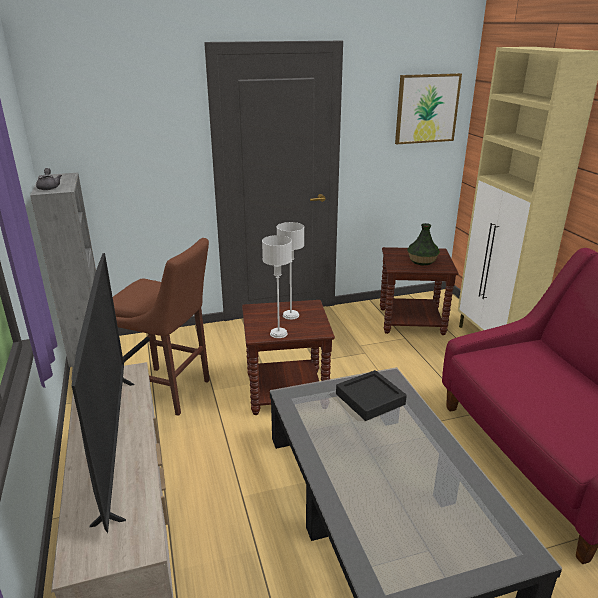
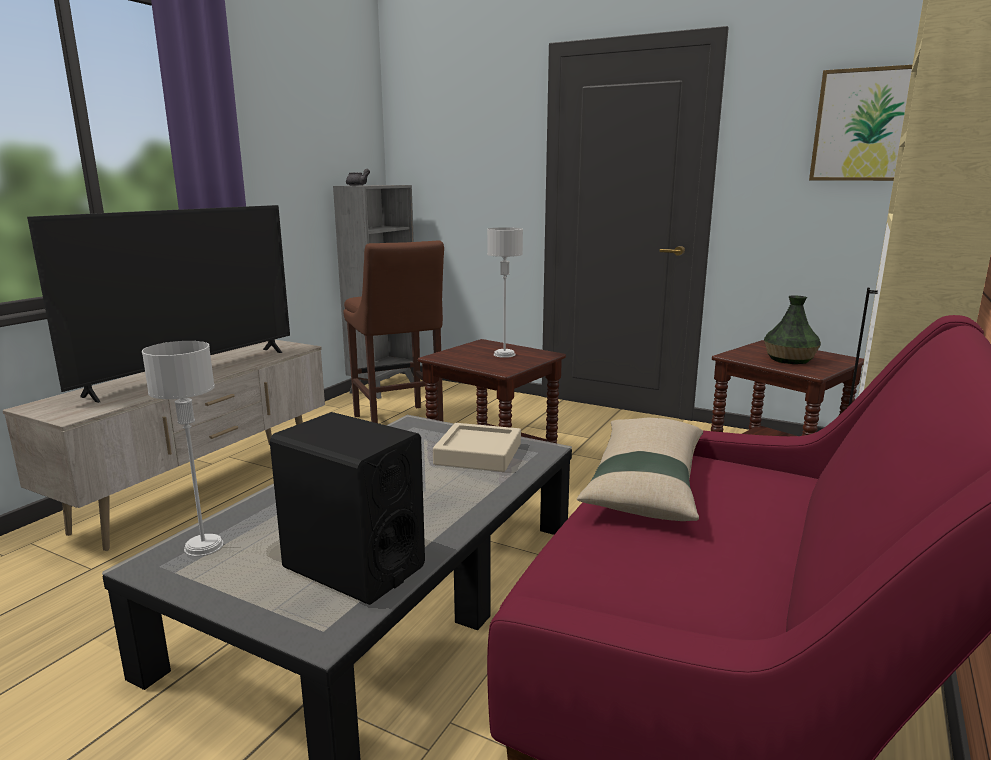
camera: 45 degrees right, 10 degrees down
grey table lamp [262,235,292,338] -> grey table lamp moved to [142,341,223,557]
black tray [336,370,407,421] -> beige tray [433,423,521,472]
none -> black speaker [270,412,425,605]
none -> beige pillow [577,418,703,521]

